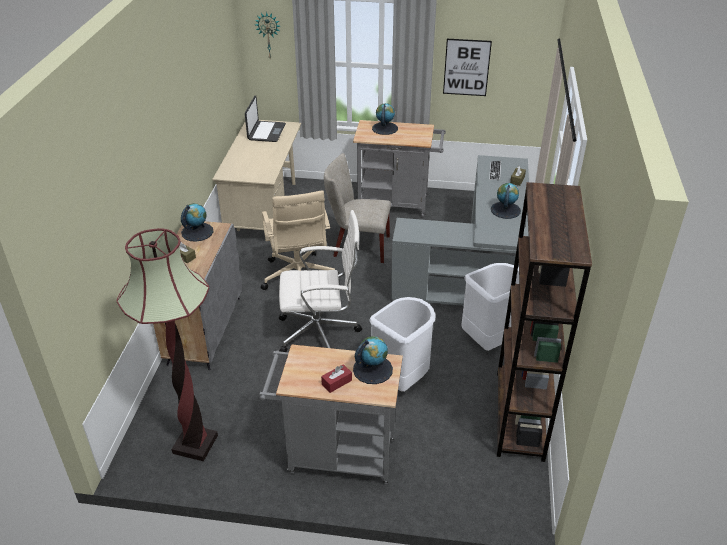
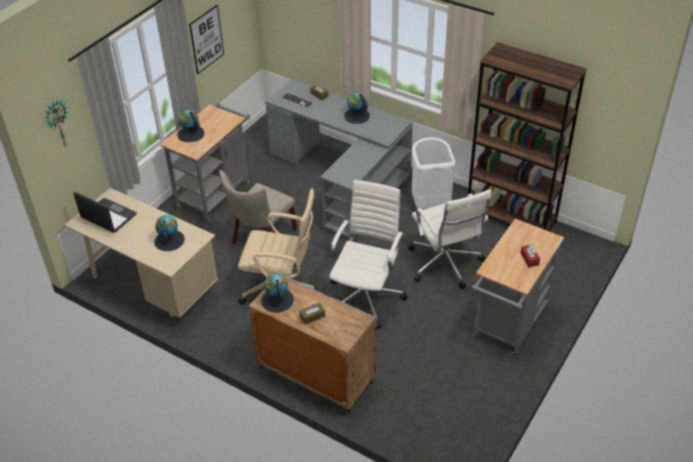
camera: 65 degrees left, 5 degrees up
floor lamp [117,228,218,461] -> none
globe [353,336,393,384] -> globe moved to [154,215,185,251]
white trash can [369,297,436,392] -> white office chair [408,189,492,289]

